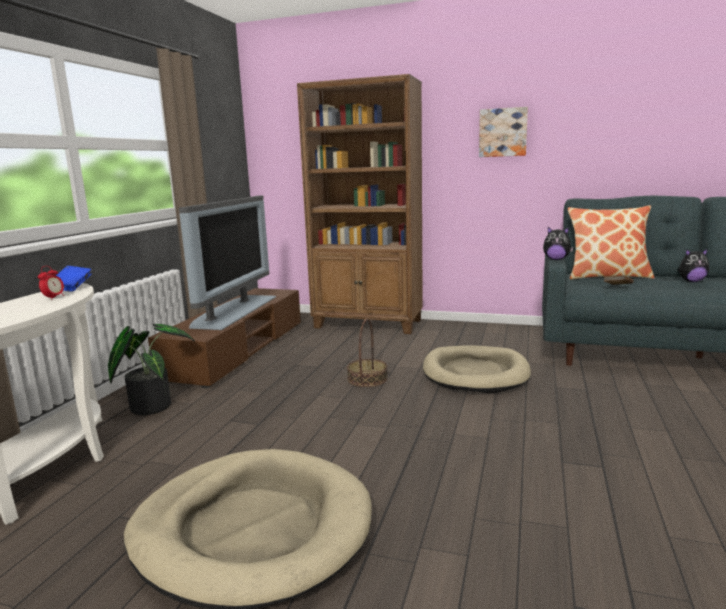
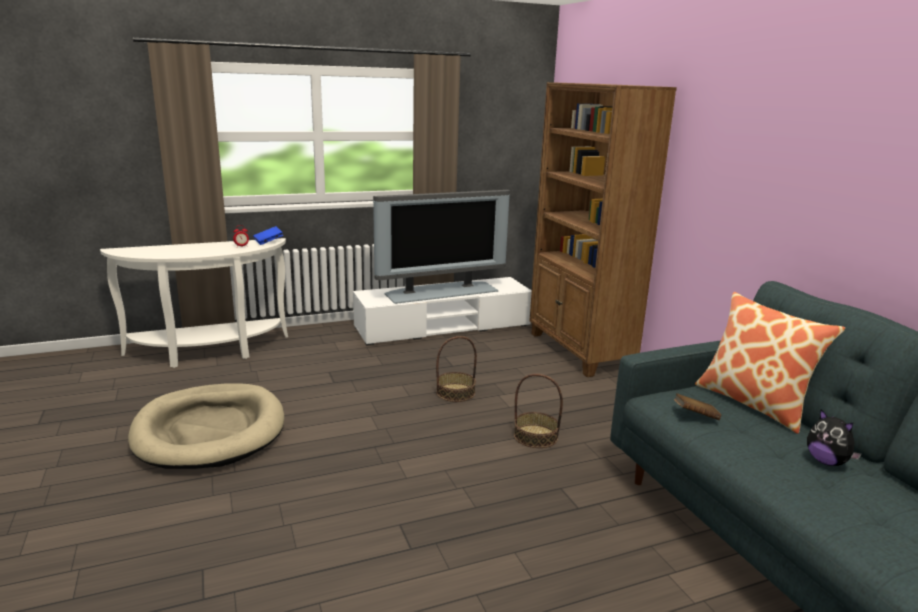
camera: 50 degrees right, 5 degrees up
potted plant [108,324,195,415] -> none
brown tv stand [148,288,301,388] -> white tv stand [353,277,532,345]
beige dog bed [423,345,531,393] -> basket [514,374,563,448]
picture [479,107,528,157] -> none
plush toy [543,227,574,260] -> none

